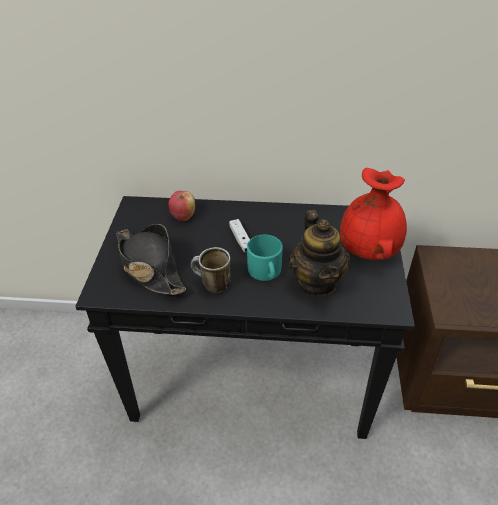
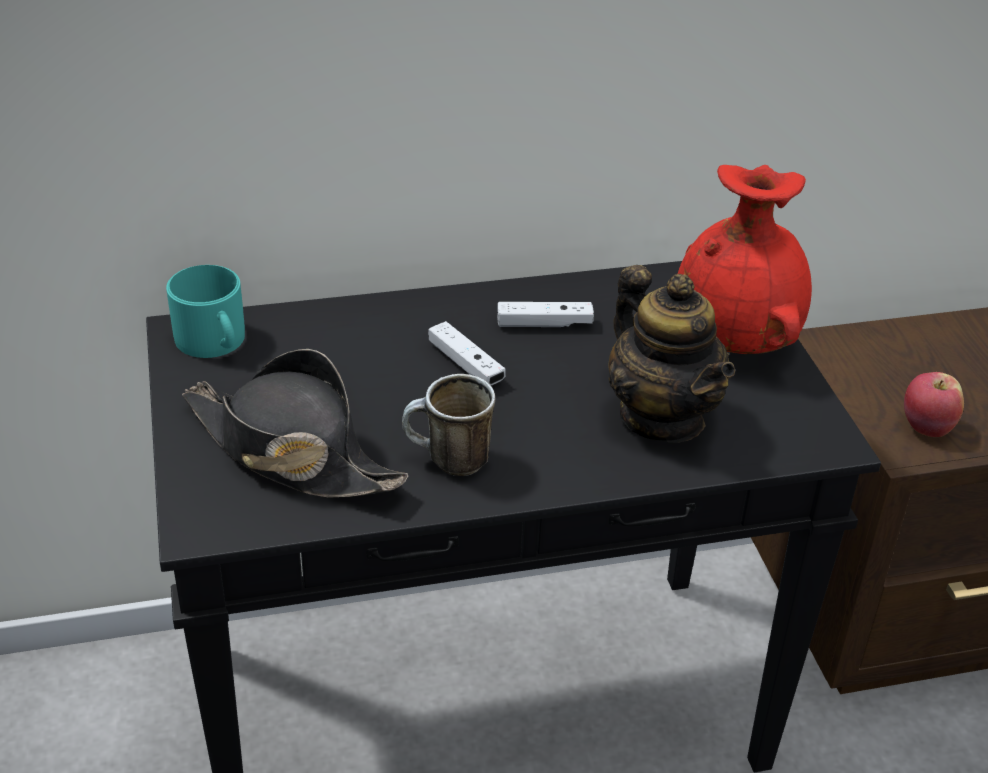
camera: 20 degrees left, 5 degrees down
apple [168,191,195,221] -> apple moved to [904,372,964,437]
turquoise mug [247,235,283,281] -> turquoise mug moved to [166,265,245,358]
none -> white game controller [498,302,594,327]

